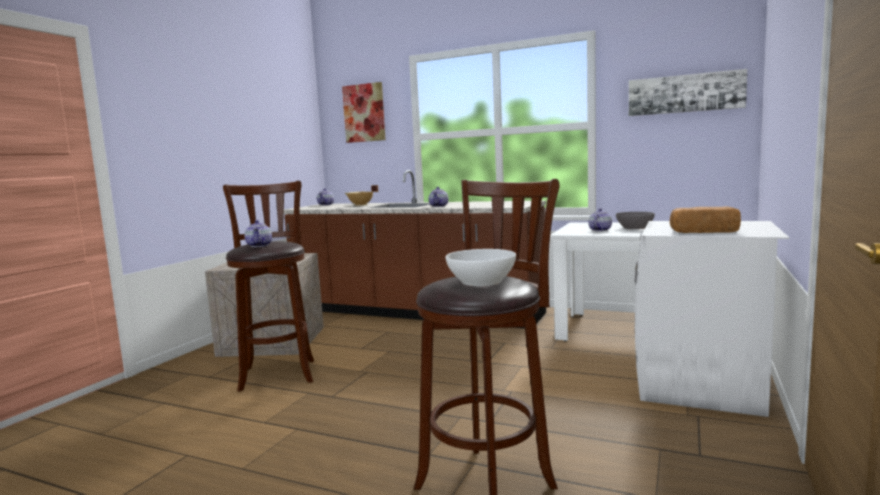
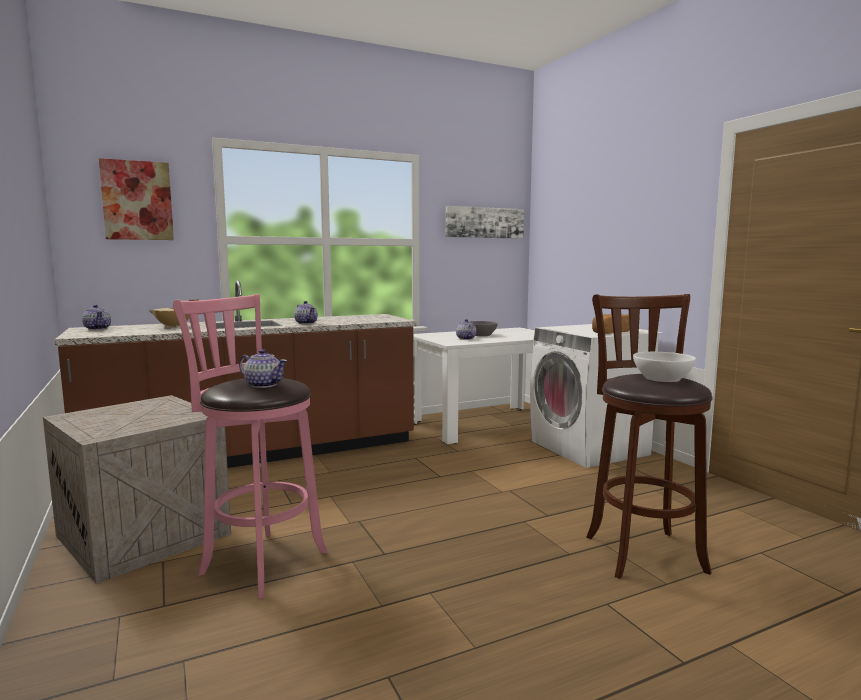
camera: 50 degrees left, 0 degrees up
brown stool [223,181,314,392] -> pink stool [173,294,328,599]

